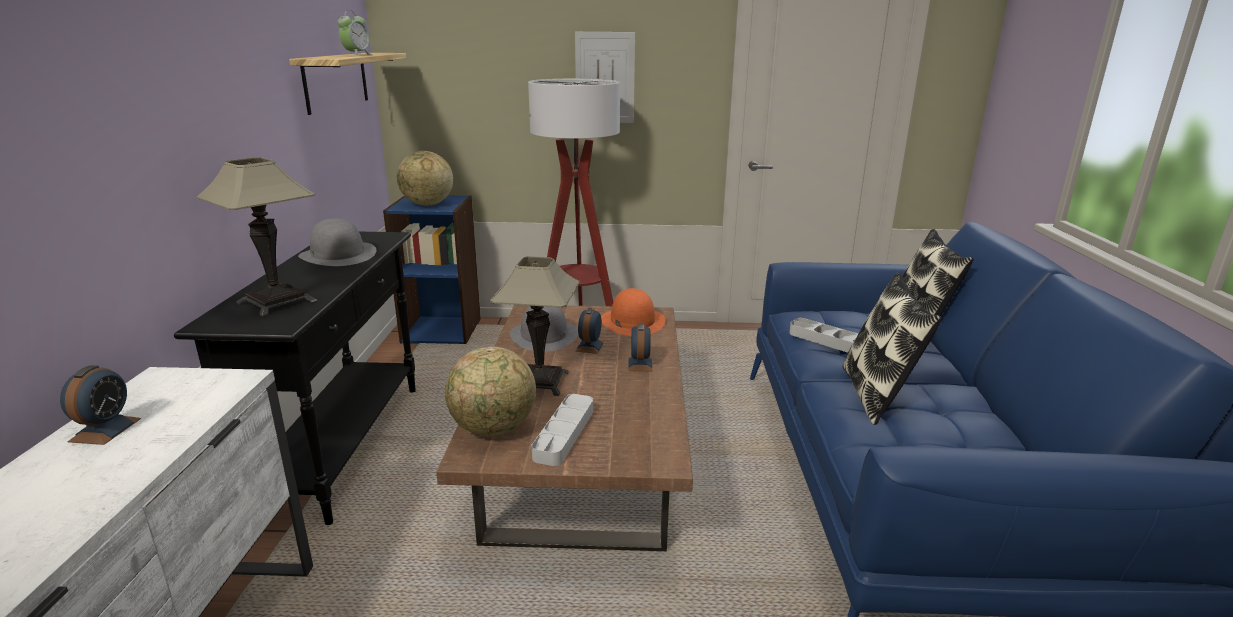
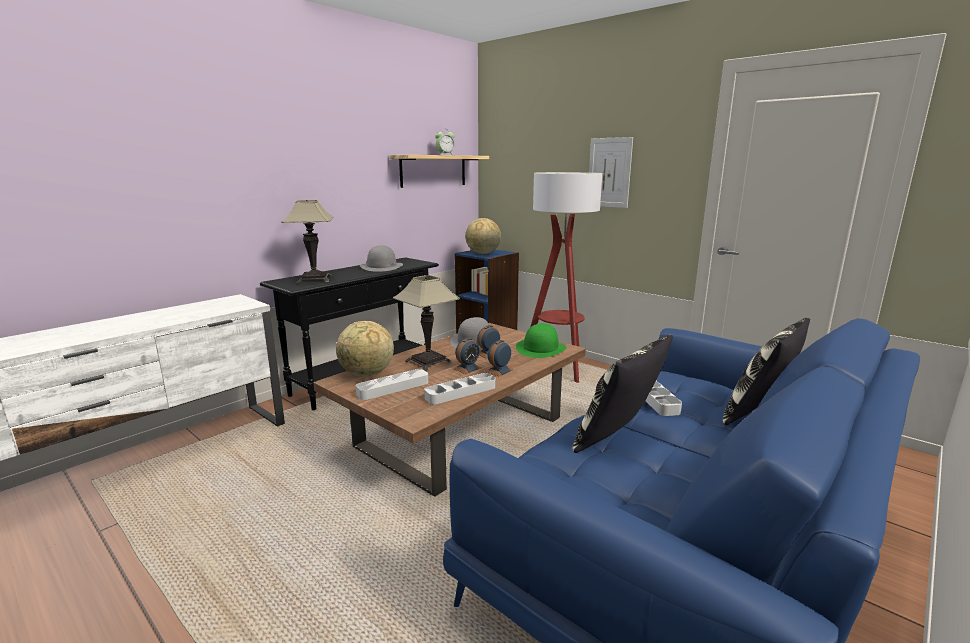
camera: 40 degrees right, 5 degrees down
alarm clock [60,365,141,445] -> alarm clock moved to [454,338,481,374]
orange hat [601,288,665,336] -> green hat [516,323,566,358]
none -> grey tray [424,373,495,404]

